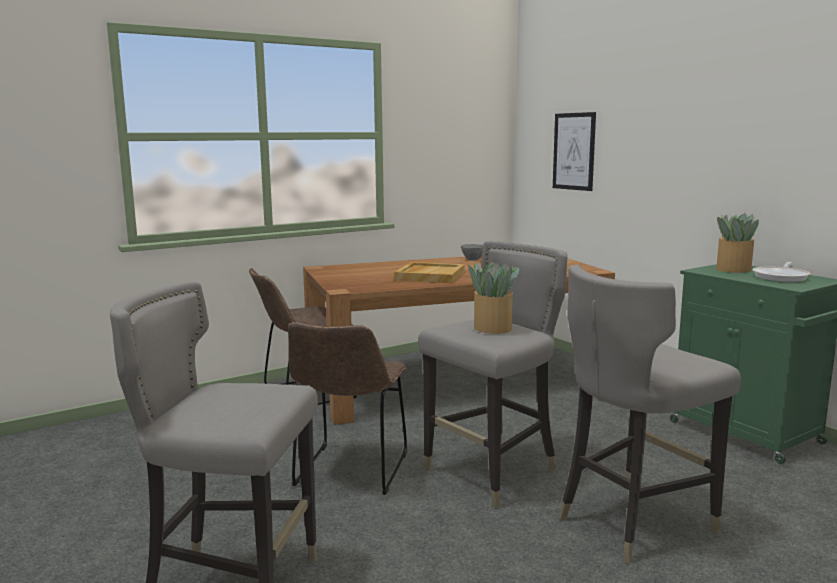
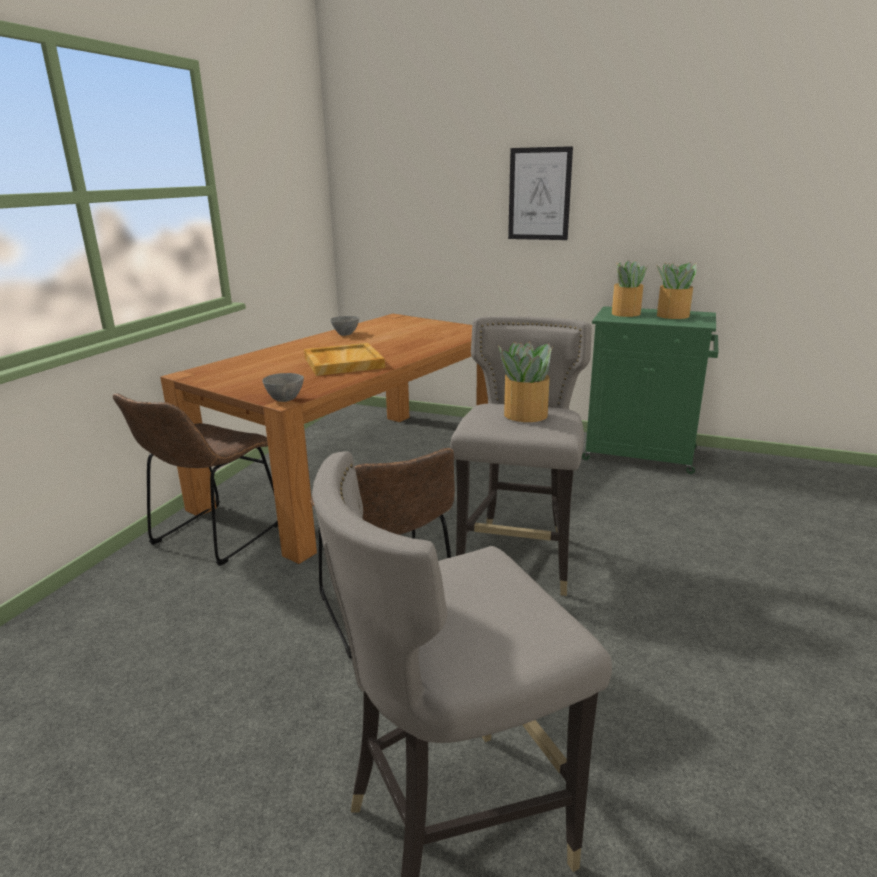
camera: 35 degrees left, 10 degrees up
picture [553,112,596,191] -> picture moved to [508,146,573,240]
grey stool [559,264,741,564] -> none
frying pan [753,262,810,282] -> potted plant [657,262,697,319]
none -> grey bowl [262,373,304,402]

